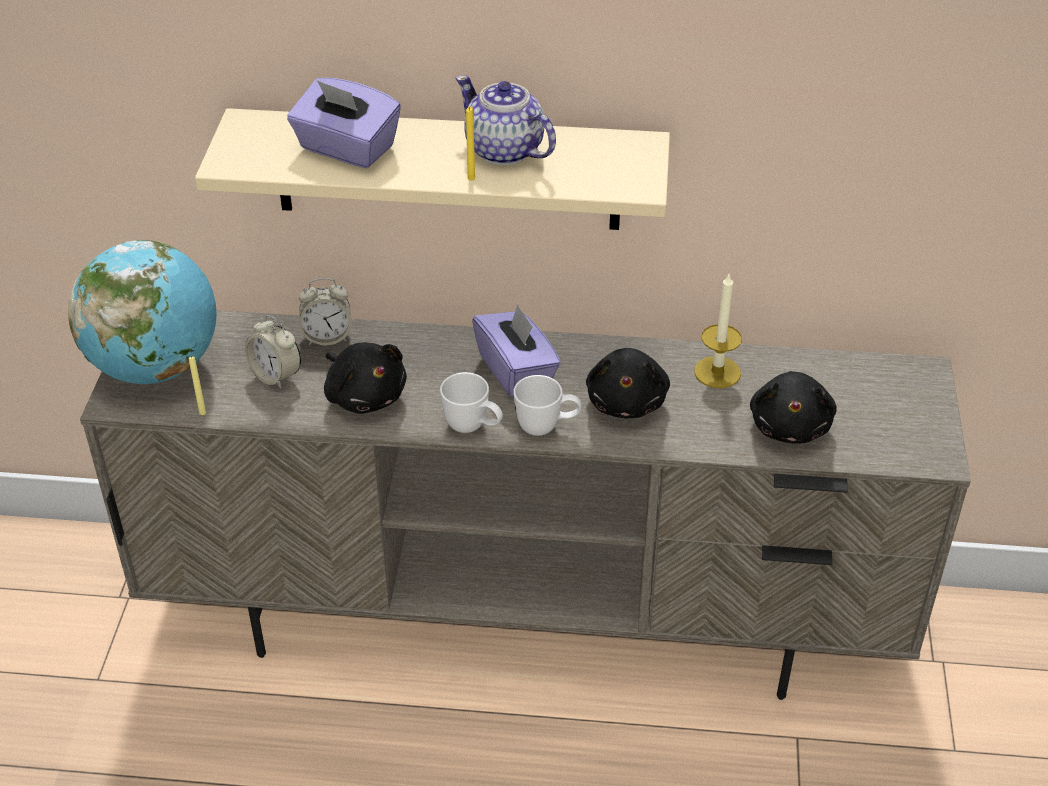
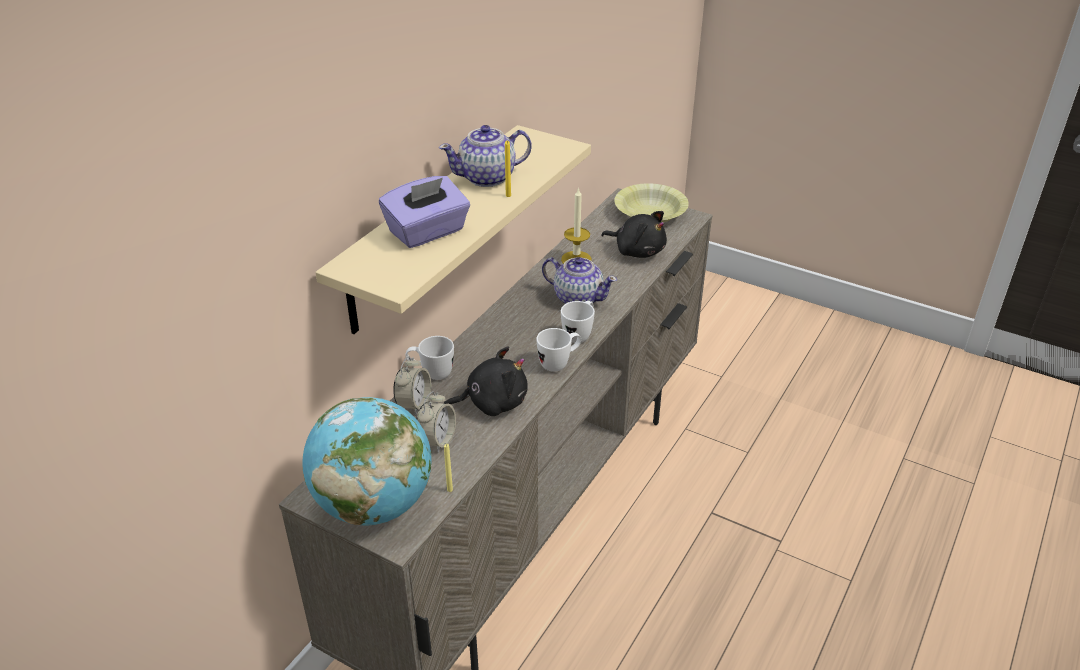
camera: 65 degrees left, 5 degrees down
alarm clock [245,315,301,389] -> alarm clock turned 45 degrees counterclockwise [416,391,456,453]
purple tissue box [472,304,561,398] -> none
black plush toy [586,348,670,418] -> teapot [542,257,617,304]
none -> white mug [405,336,454,380]
none -> yellow bowl [614,183,689,223]

